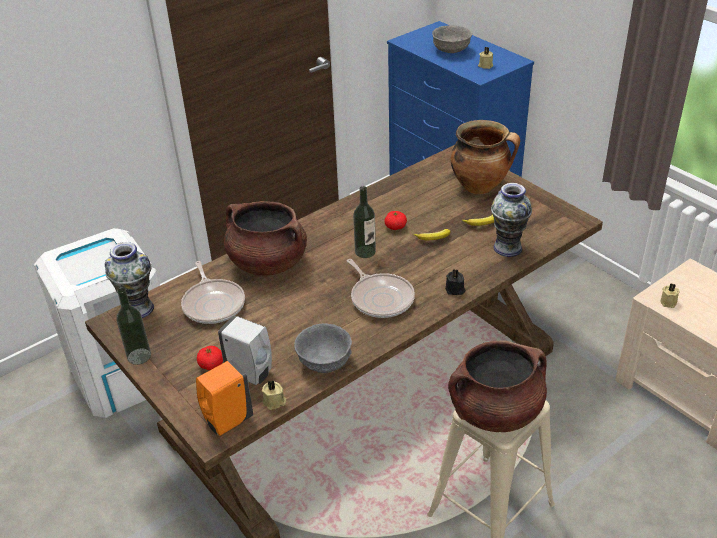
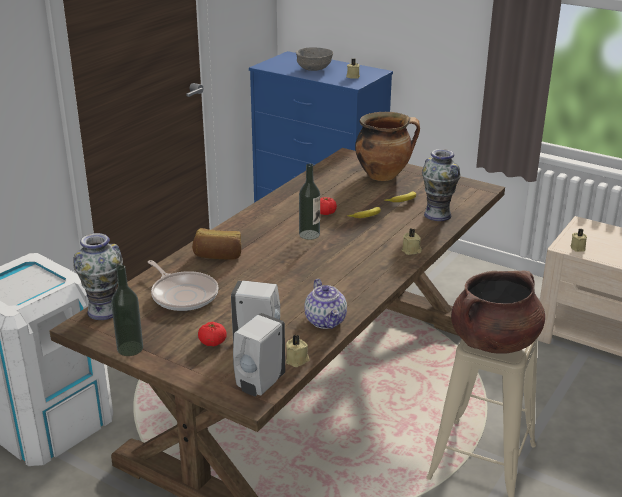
camera: 20 degrees left, 10 degrees down
orange soap dispenser [196,359,253,436] -> white soap dispenser [233,313,285,397]
brown cooking pot [224,201,307,276] -> bread [192,228,241,260]
grey bowl [294,323,352,373] -> teapot [304,279,347,329]
frying pan [347,259,415,318] -> none
black candle [445,269,465,295] -> beige candle [402,228,422,255]

